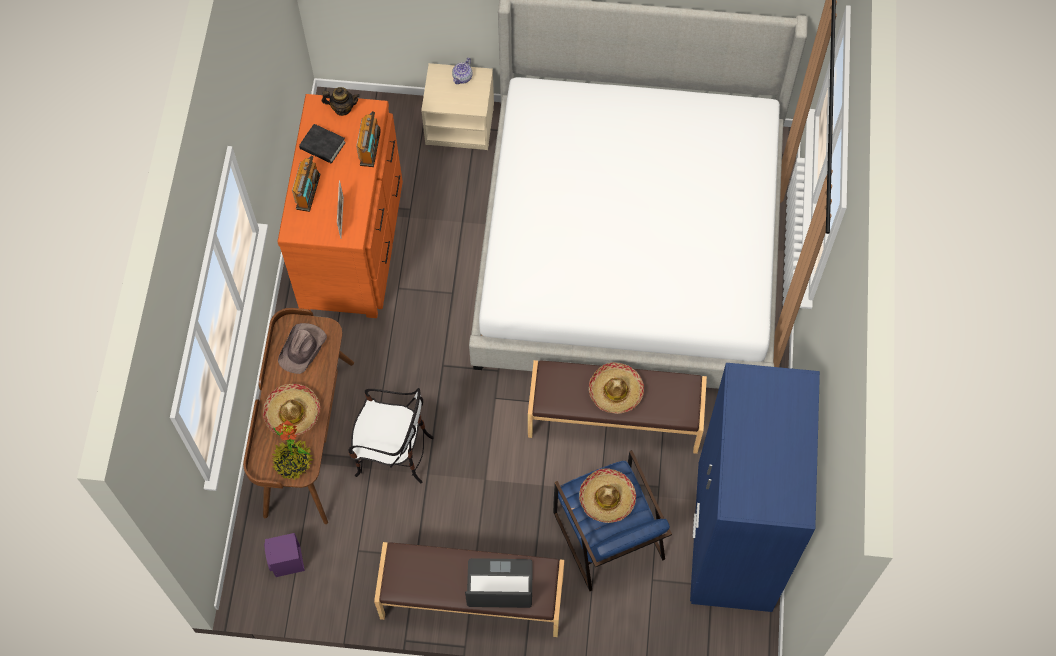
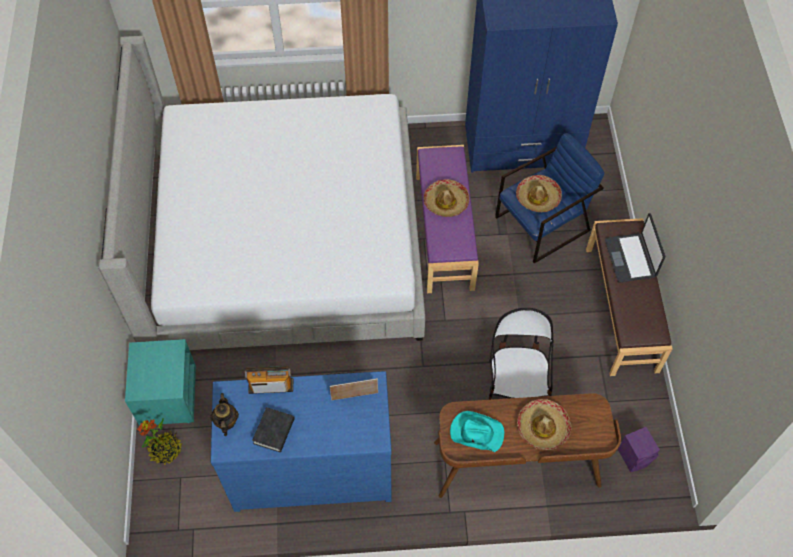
camera: 100 degrees left, 5 degrees down
potted plant [272,420,314,480] -> potted plant moved to [137,418,182,465]
orange dresser [277,94,403,318] -> blue dresser [211,371,392,512]
brown hat [278,323,327,374] -> turquoise hat [450,411,504,452]
radio [292,156,320,212] -> none
beige nightstand [421,63,494,150] -> turquoise nightstand [125,339,196,426]
teapot [452,58,472,84] -> none
brown bench [528,360,707,454] -> purple bench [416,145,479,293]

